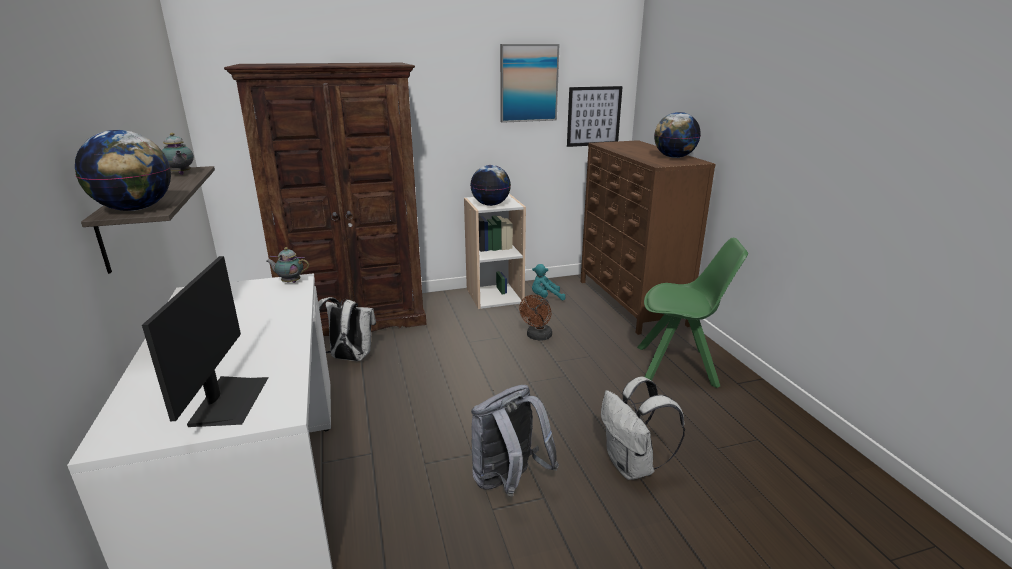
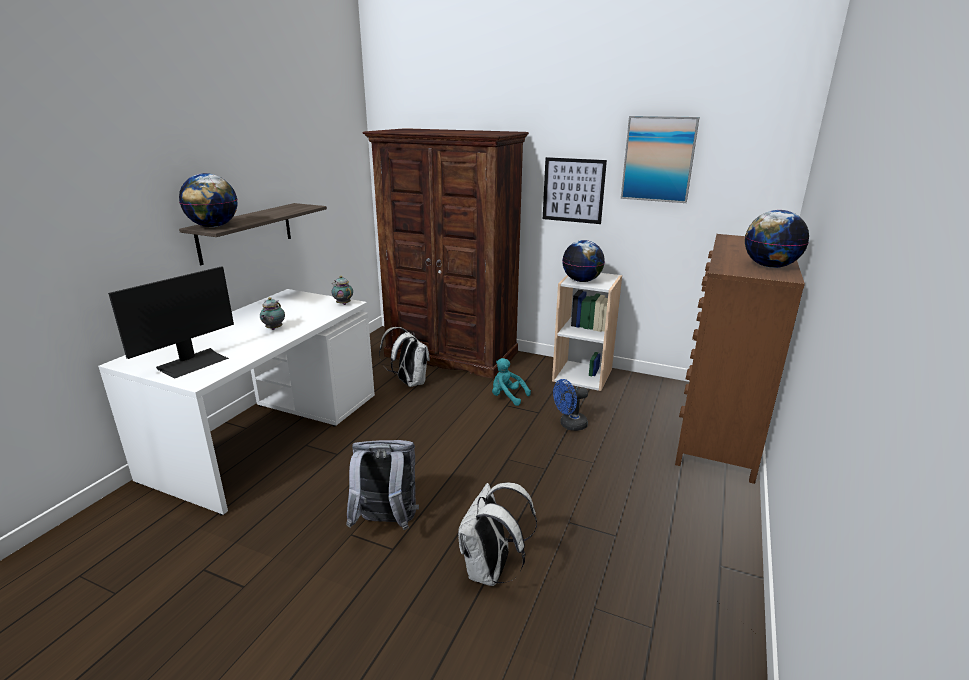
camera: 40 degrees right, 0 degrees up
teapot [162,133,194,175] -> teapot moved to [260,297,285,330]
brown fan [519,295,552,341] -> blue fan [553,379,588,431]
turquoise plush toy [532,264,565,300] -> turquoise plush toy moved to [492,358,531,406]
picture [567,86,623,147] -> picture moved to [543,157,607,224]
green chair [637,238,748,388] -> none

